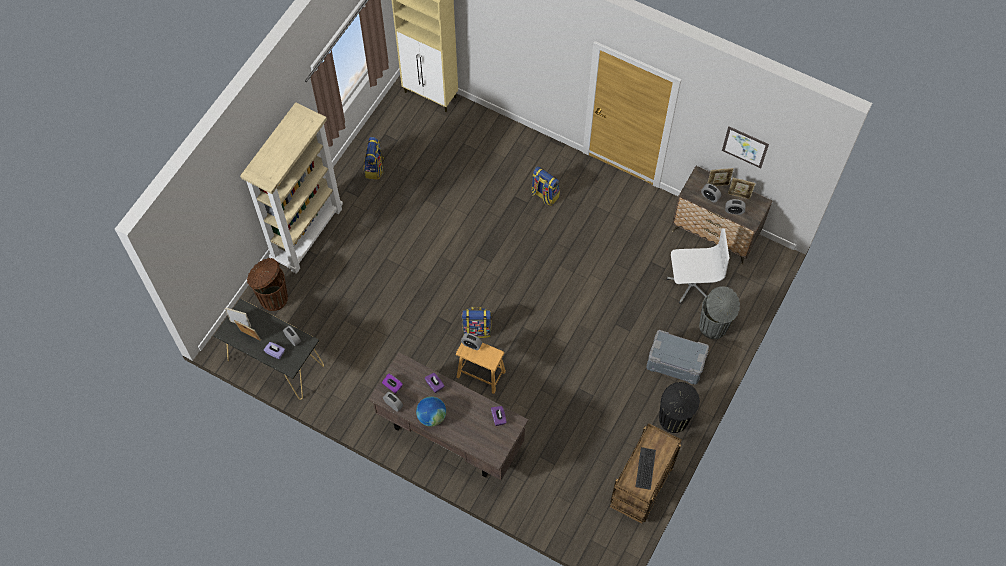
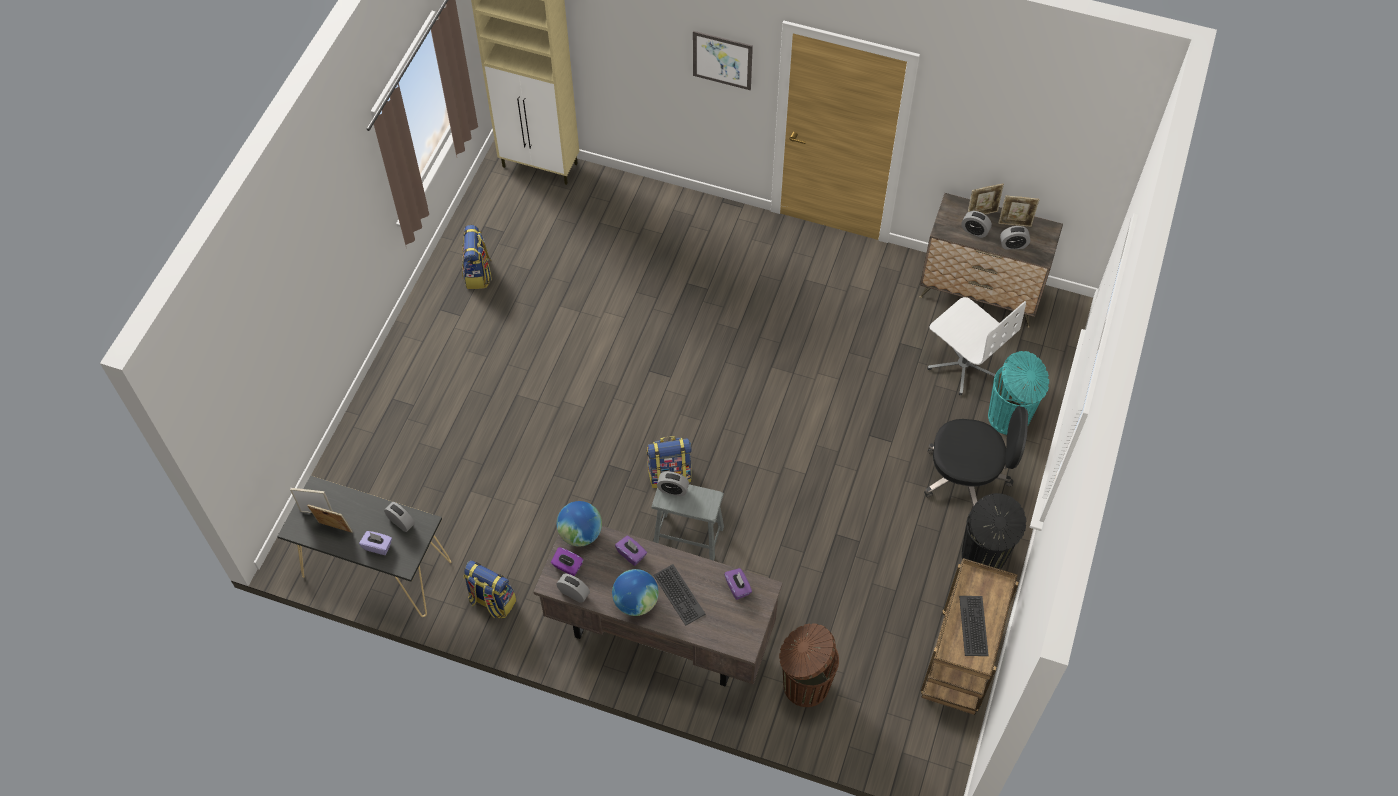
camera: 10 degrees left, 5 degrees down
beige bookcase [240,102,343,274] -> none
brown trash can [247,258,288,311] -> brown trash can moved to [779,623,839,707]
brown stool [456,342,506,394] -> grey stool [652,484,724,561]
backpack [531,166,560,206] -> backpack moved to [463,560,516,619]
grey storage box [646,330,709,384] -> black office chair [924,406,1028,507]
white office chair [667,228,730,304] -> white office chair turned 60 degrees clockwise [927,297,1026,395]
grey trash can [699,286,740,339] -> turquoise trash can [988,351,1049,435]
picture [722,126,769,168] -> picture moved to [693,31,753,90]
none -> globe [557,501,602,547]
none -> keyboard [653,564,706,626]

